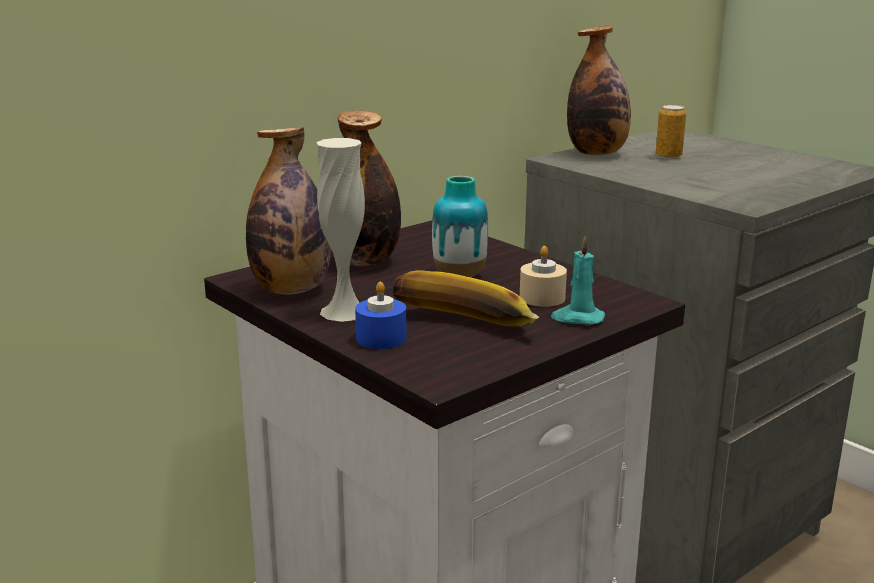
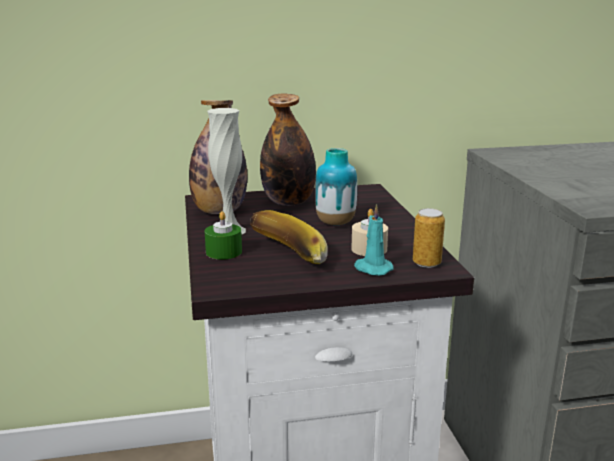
camera: 30 degrees right, 0 degrees up
blue candle [355,281,407,349] -> green candle [205,211,242,259]
bottle [567,26,631,155] -> none
can [656,105,686,159] -> can moved to [413,208,445,268]

